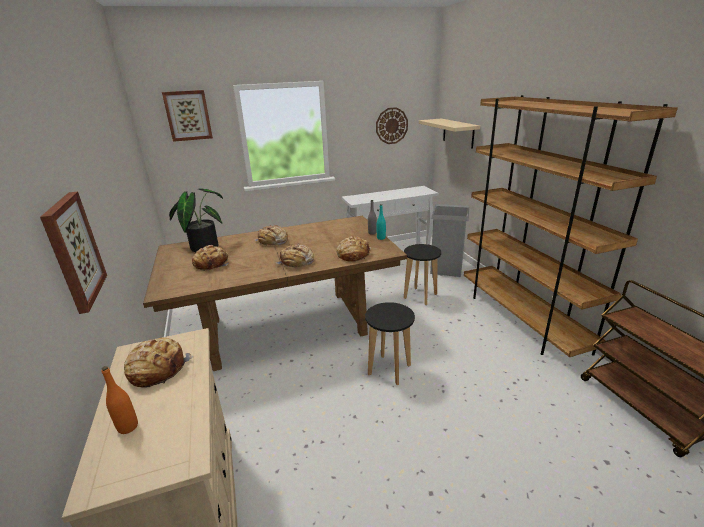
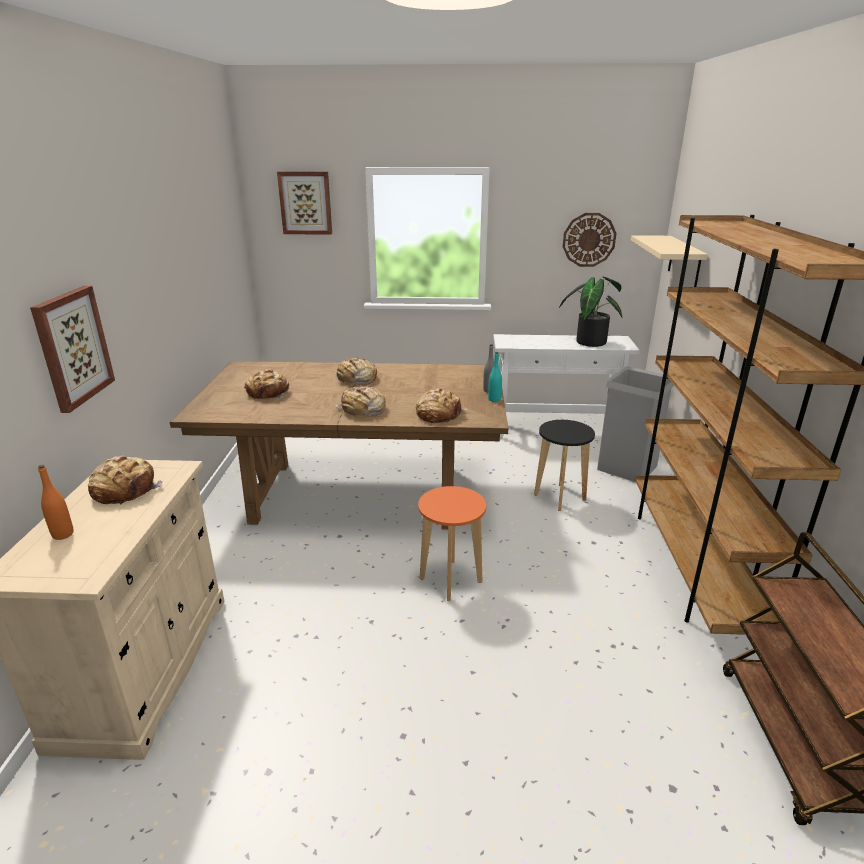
camera: 20 degrees right, 0 degrees up
potted plant [169,188,223,252] -> potted plant moved to [559,277,622,347]
black stool [365,302,415,385] -> orange stool [418,486,486,601]

